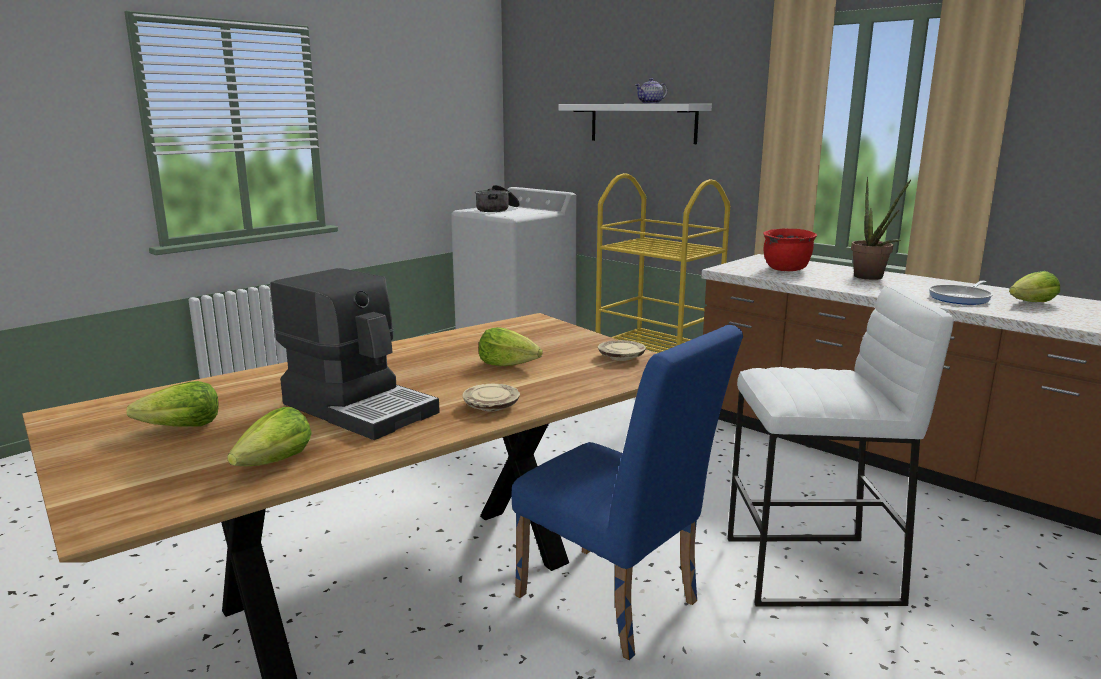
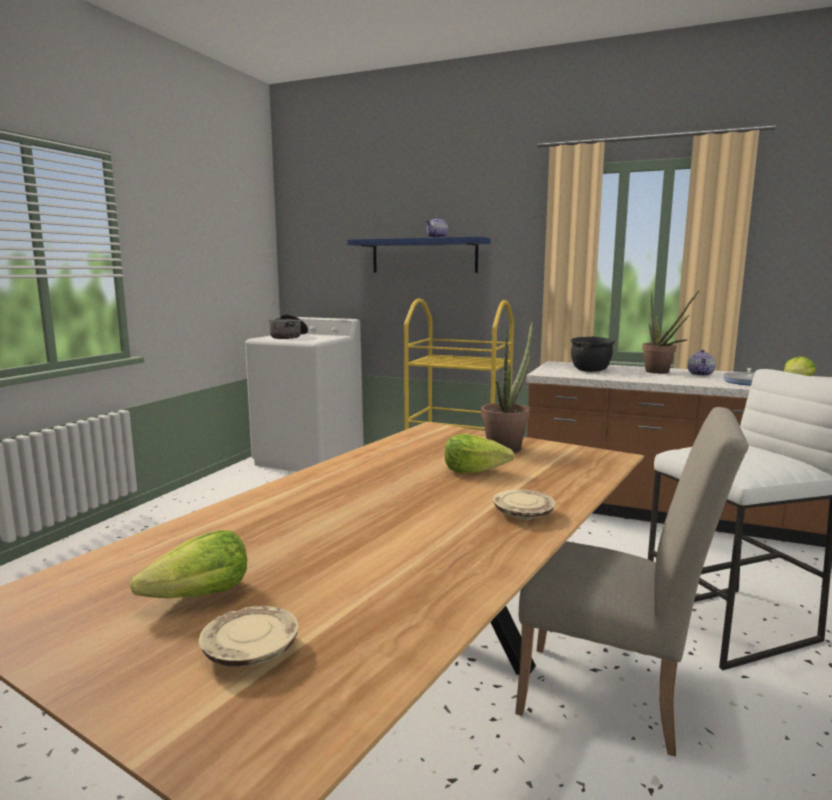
camera: 20 degrees left, 5 degrees down
lettuce [227,407,312,466] -> none
coffee machine [270,268,440,440] -> none
blue chair [512,325,743,660] -> beige chair [515,407,749,757]
white shelf [559,104,712,144] -> blue shelf [347,236,491,273]
beige plate [598,340,646,361] -> beige plate moved to [199,606,299,667]
red cooking pot [764,228,817,271] -> black cooking pot [571,337,615,372]
none -> potted plant [481,321,533,453]
none -> teapot [687,349,716,376]

